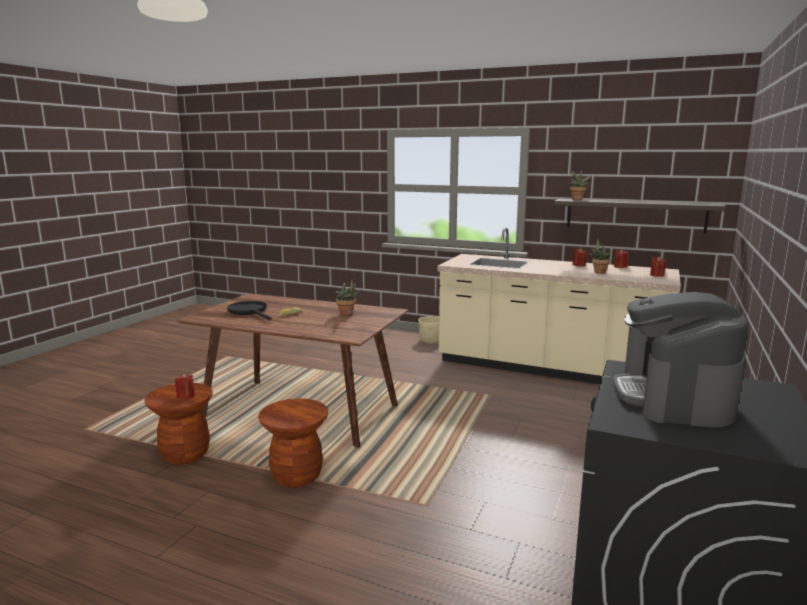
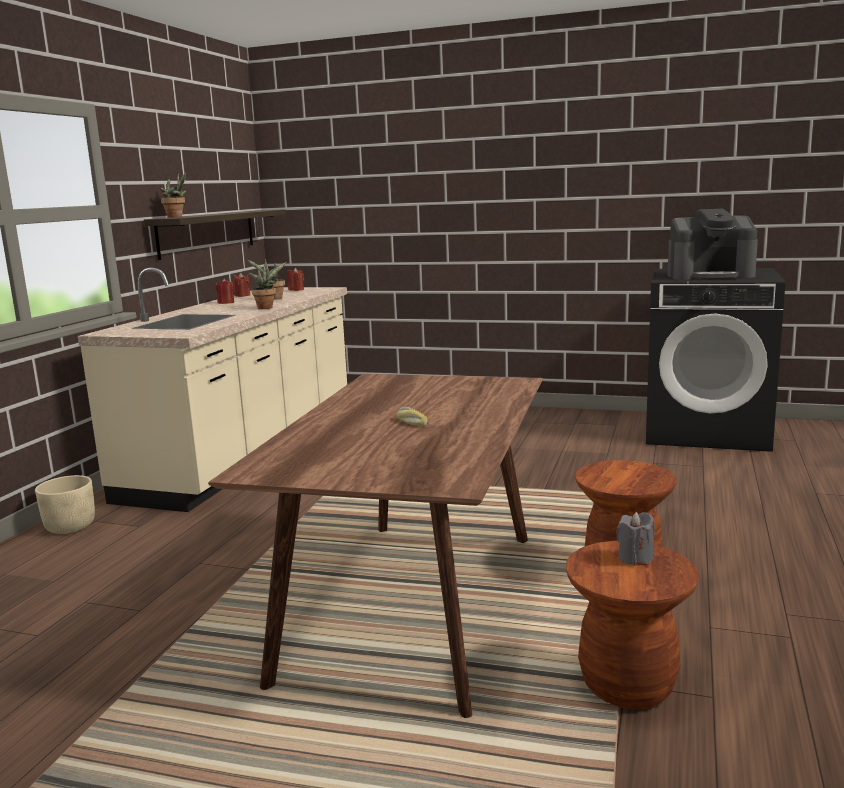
camera: 95 degrees left, 0 degrees up
red candle [175,373,195,400] -> grey candle [616,512,654,566]
black frying pan [227,301,272,320] -> none
potted plant [336,280,359,316] -> potted plant moved to [248,262,286,309]

